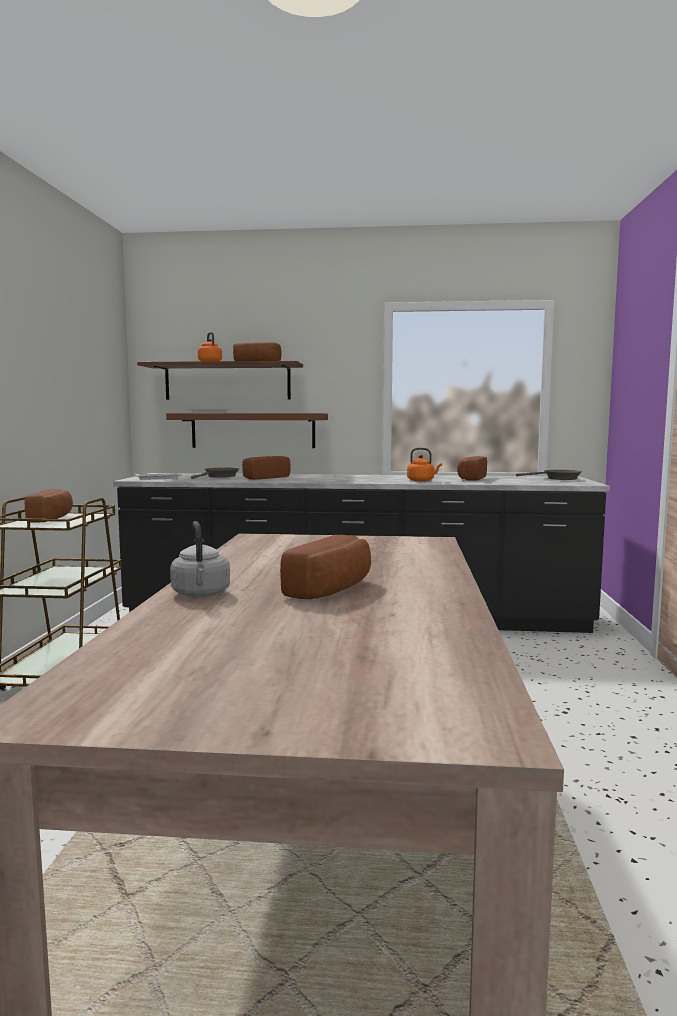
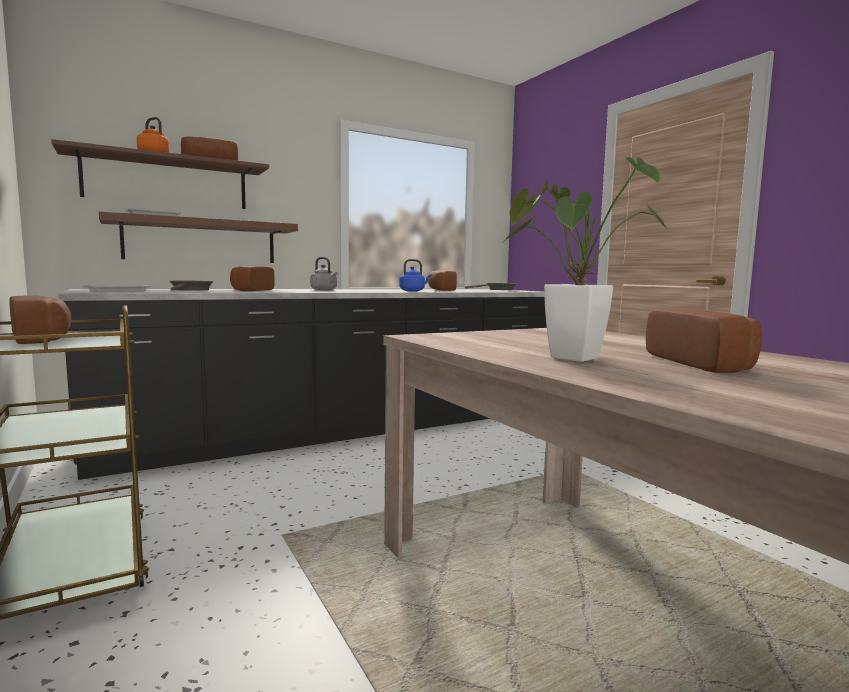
camera: 35 degrees left, 0 degrees up
grey kettle [170,521,230,597] -> grey kettle moved to [310,257,337,290]
orange kettle [407,448,442,482] -> blue kettle [399,259,432,291]
none -> potted plant [503,157,668,362]

